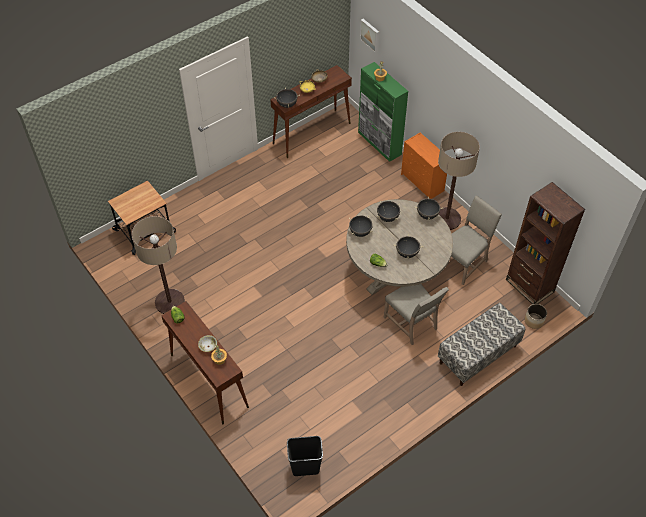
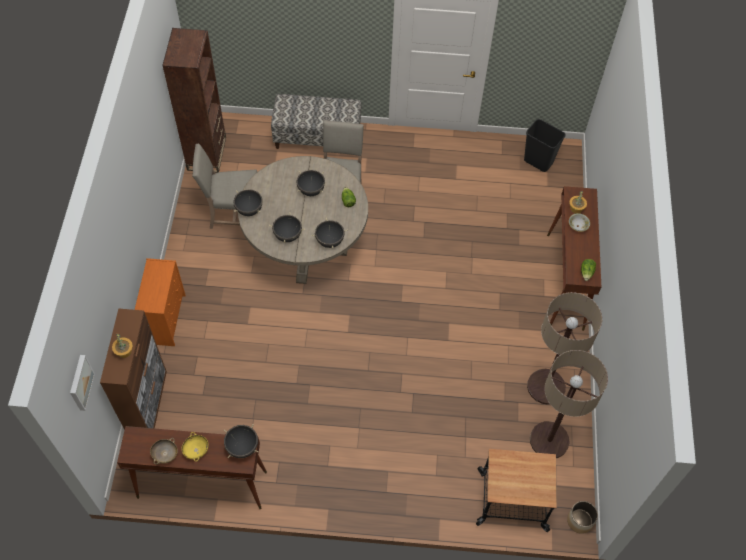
camera: 140 degrees left, 5 degrees up
green cabinet [358,62,408,162] -> brown cabinet [100,309,167,430]
floor lamp [438,132,480,230] -> floor lamp moved to [530,350,608,458]
planter [525,304,547,329] -> planter moved to [567,501,598,534]

